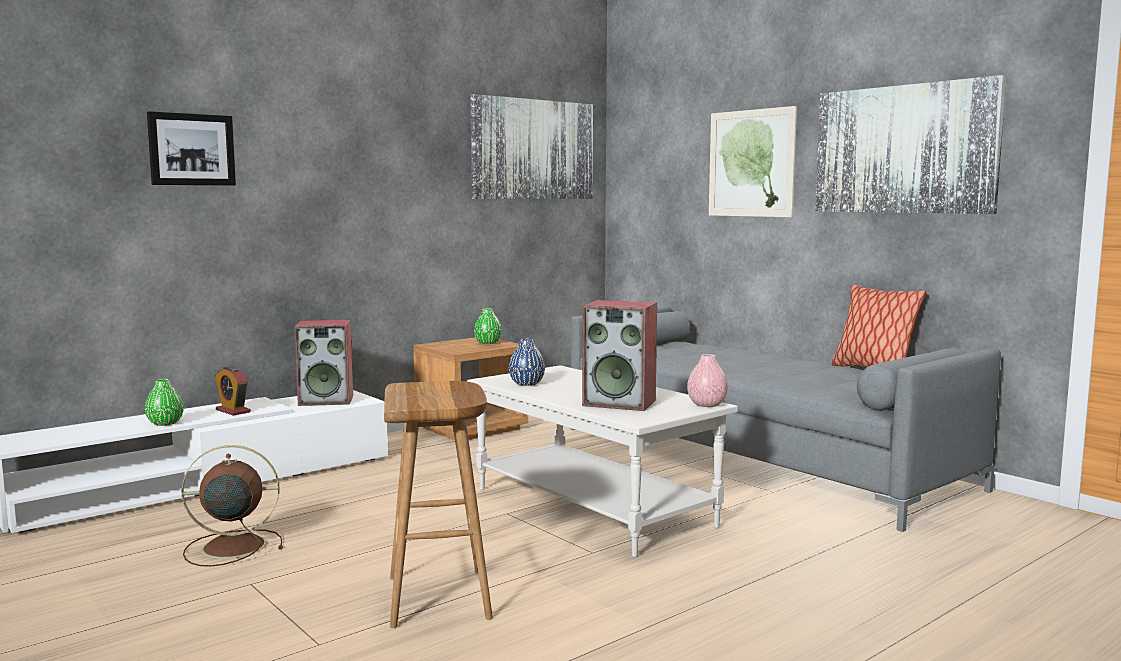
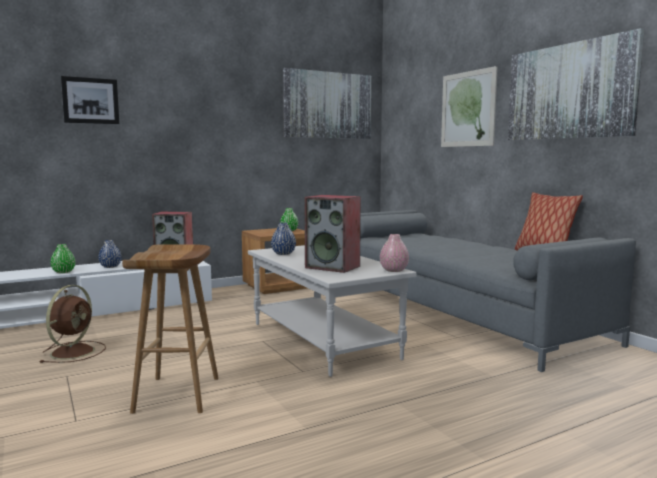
camera: 10 degrees right, 0 degrees up
brown fan [182,445,283,567] -> brown fan turned 105 degrees clockwise [39,285,106,363]
alarm clock [215,366,251,416] -> blue vase [98,240,121,268]

